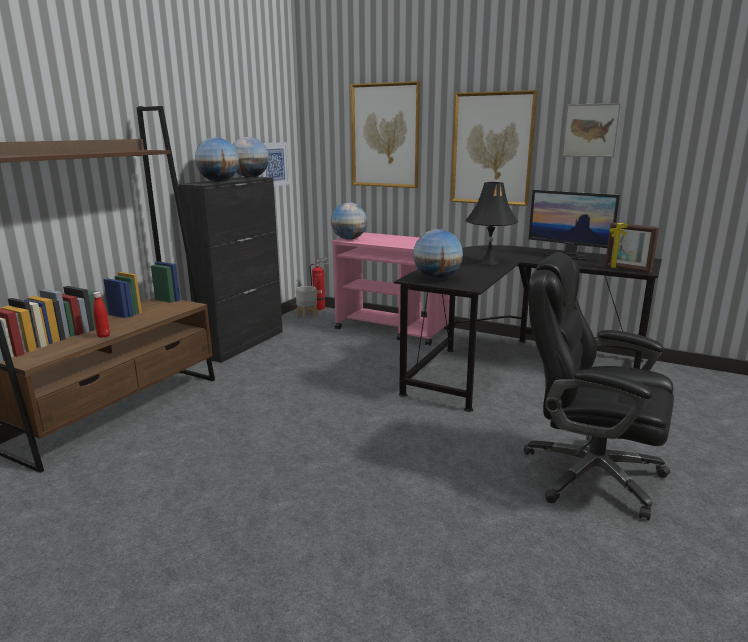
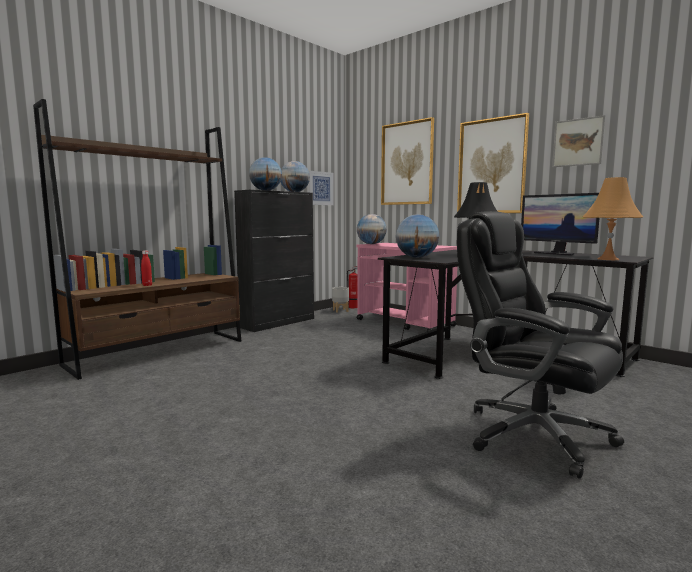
camera: 15 degrees right, 10 degrees down
picture frame [605,222,659,273] -> orange table lamp [583,177,643,260]

